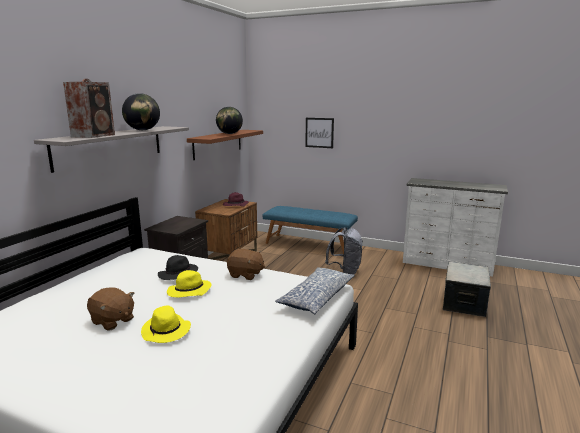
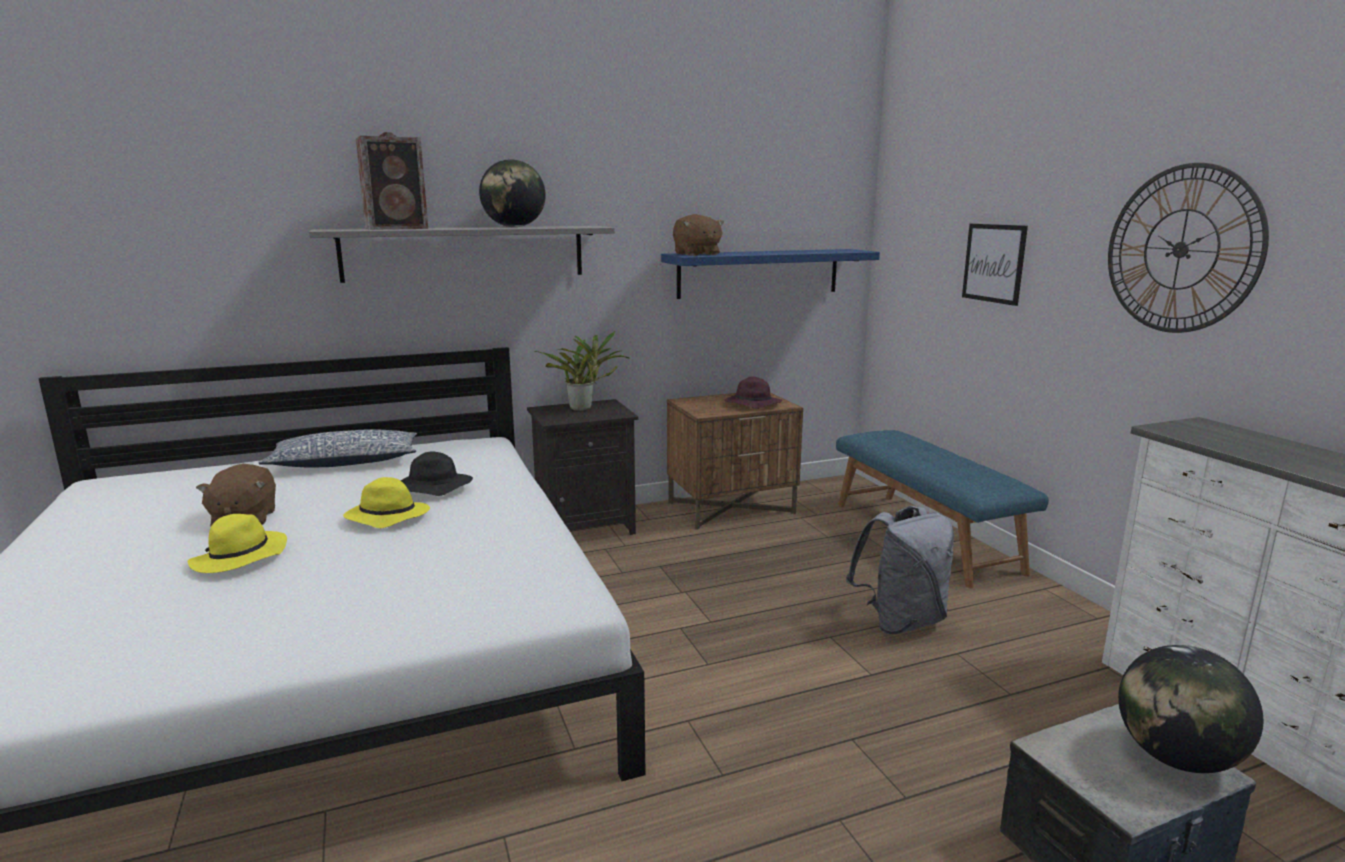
camera: 45 degrees right, 0 degrees up
brown shelf [187,130,263,160] -> blue shelf [661,249,880,299]
globe [216,107,243,134] -> globe moved to [1118,645,1263,773]
brown plush toy [227,249,265,280] -> brown plush toy moved to [673,214,724,256]
pillow [275,267,355,314] -> pillow moved to [259,429,417,467]
none -> potted plant [534,331,630,411]
none -> wall clock [1108,163,1269,333]

